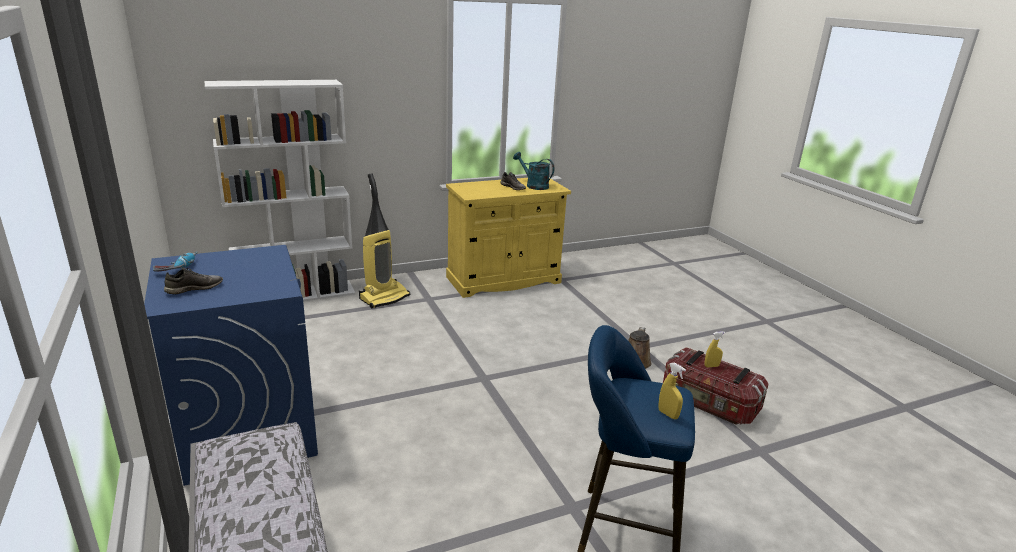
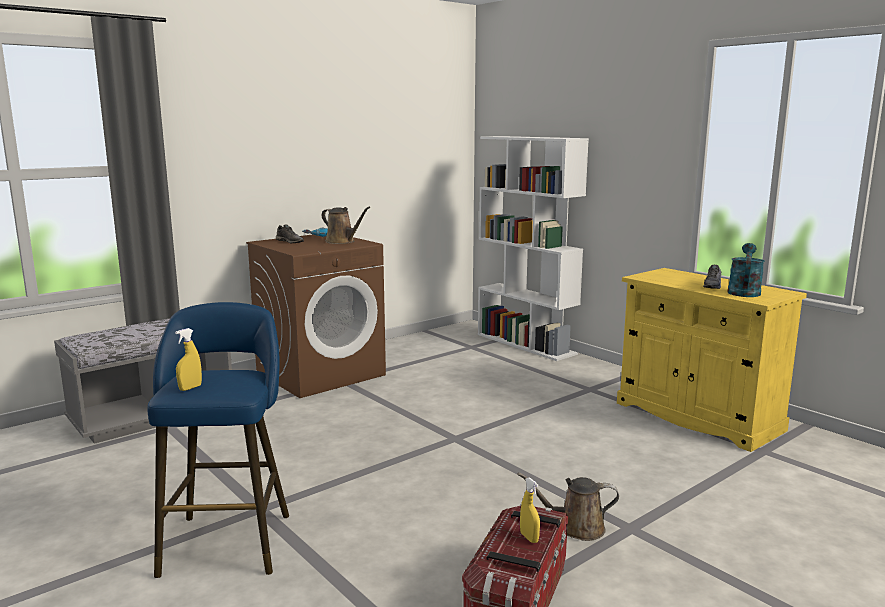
camera: 75 degrees right, 10 degrees down
blue washing machine [144,245,318,486] -> brown washing machine [246,235,386,398]
vacuum cleaner [359,173,410,308] -> none
none -> brown watering can [322,207,370,244]

